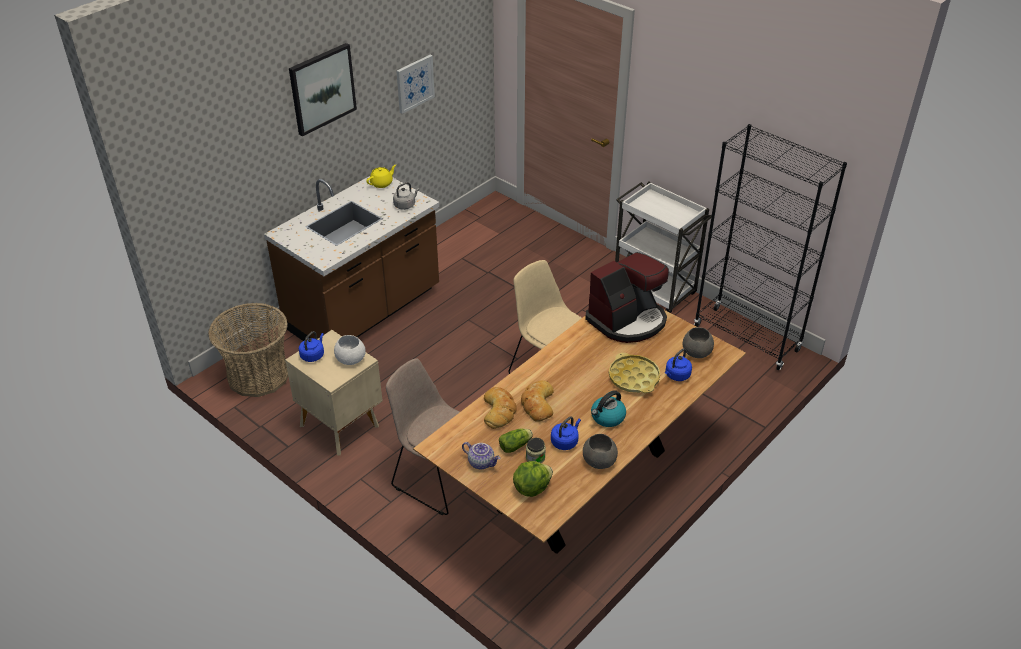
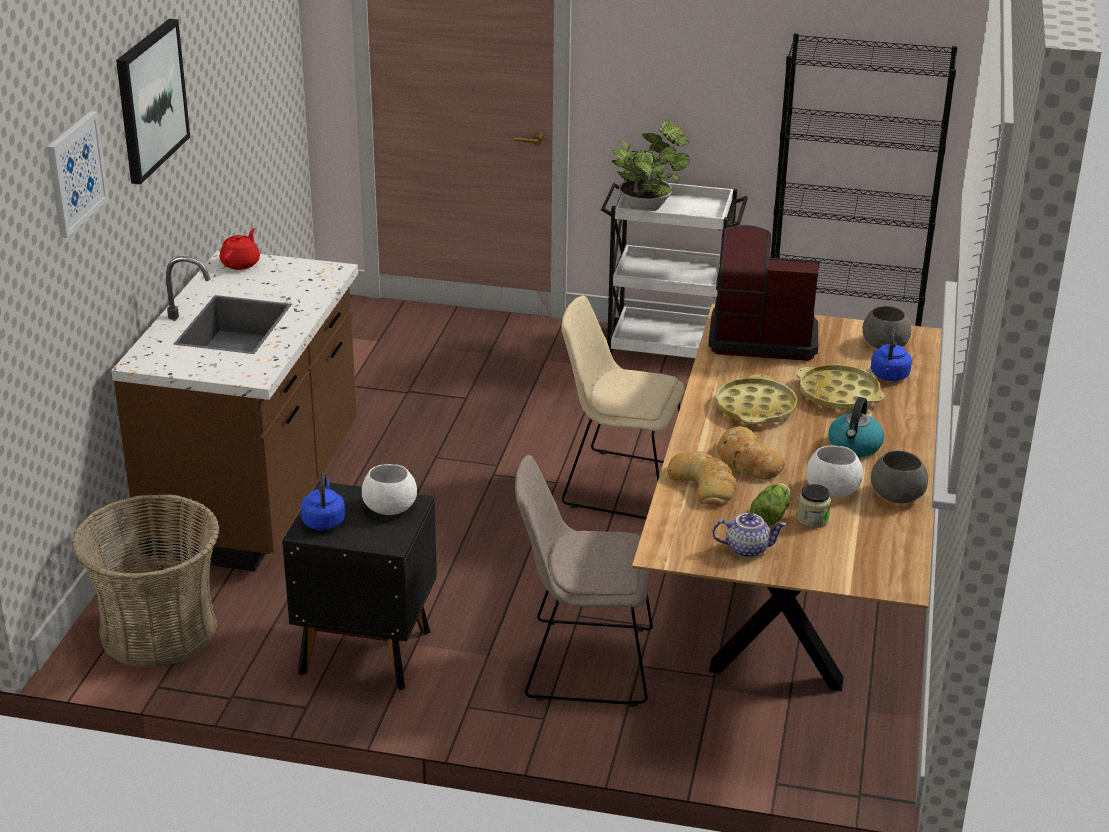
camera: 30 degrees left, 10 degrees down
beige nightstand [285,330,383,456] -> black nightstand [282,481,437,690]
yellow teapot [366,165,396,188] -> red teapot [220,228,260,270]
grey kettle [393,182,419,210] -> none
picture [396,55,435,114] -> picture moved to [47,111,109,238]
lettuce [513,461,553,497] -> none
blue kettle [551,416,581,450] -> white bowl [806,446,863,498]
coffee machine [585,252,669,343] -> coffee machine turned 105 degrees counterclockwise [708,225,820,361]
none -> potted plant [612,120,690,211]
none -> yellow tray [716,374,798,424]

